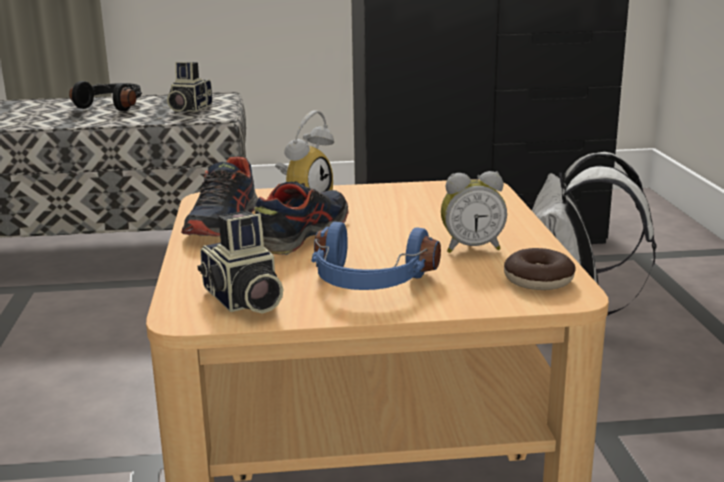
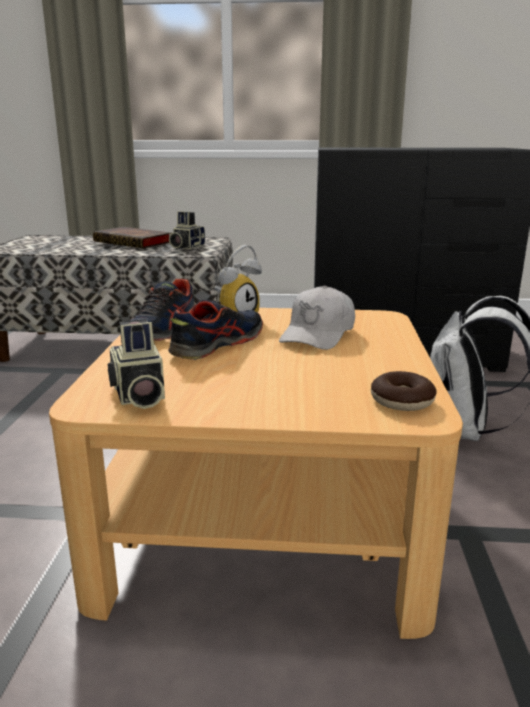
camera: 10 degrees right, 0 degrees up
black headphones [69,81,142,111] -> book [93,227,171,248]
blue headphones [311,222,441,290] -> none
alarm clock [441,171,507,253] -> none
none -> white cap [279,285,355,350]

